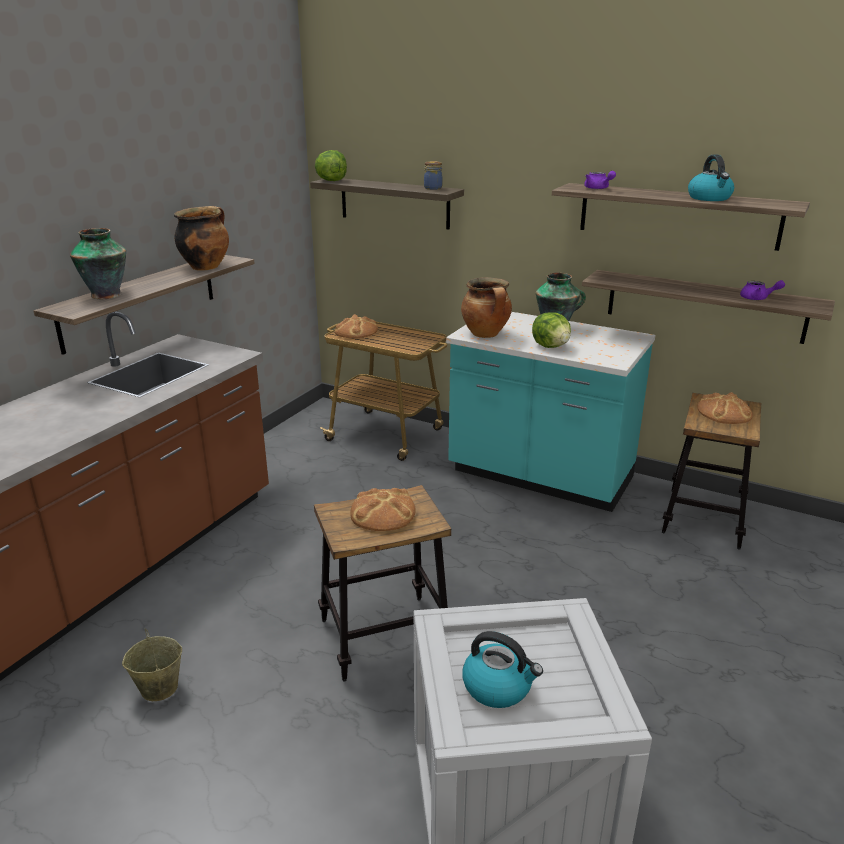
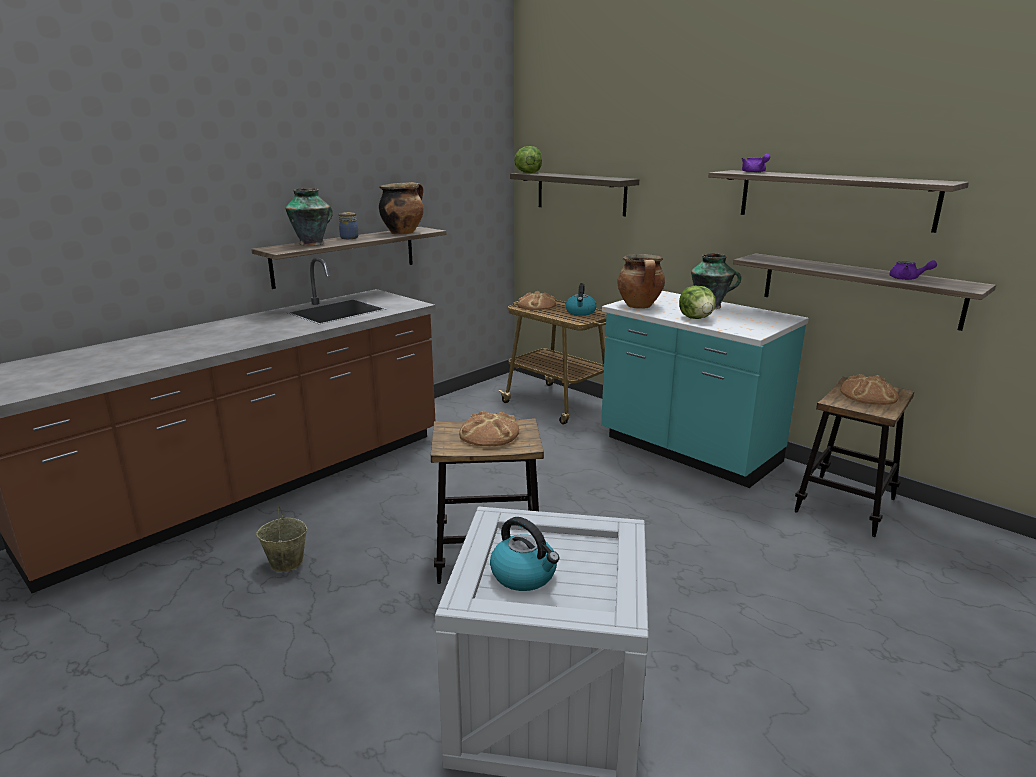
camera: 15 degrees right, 5 degrees down
jar [424,161,443,190] -> jar moved to [339,212,358,239]
kettle [688,154,734,201] -> kettle moved to [565,283,596,316]

